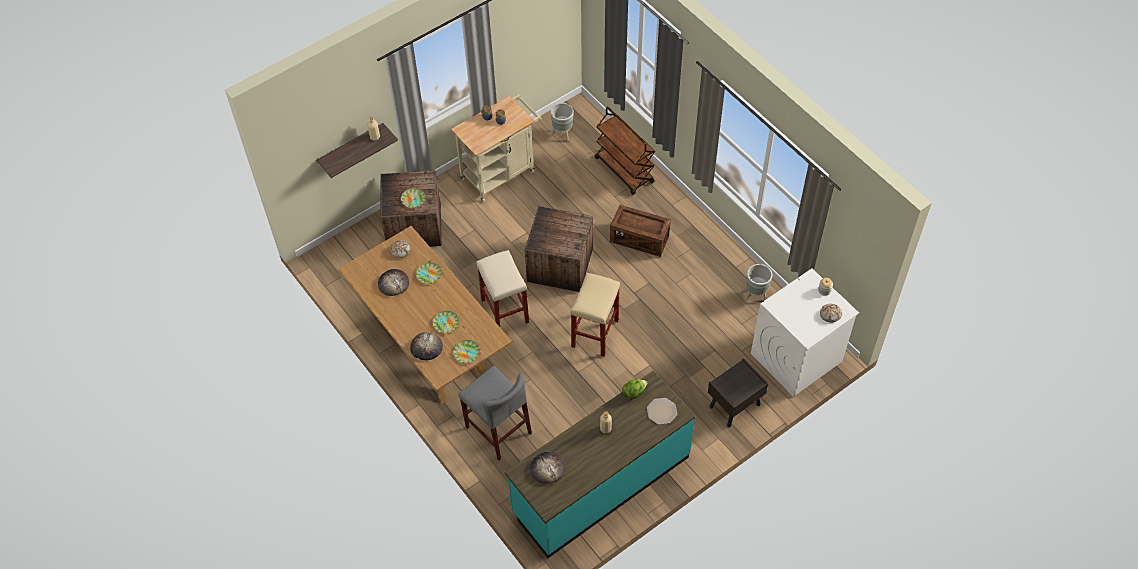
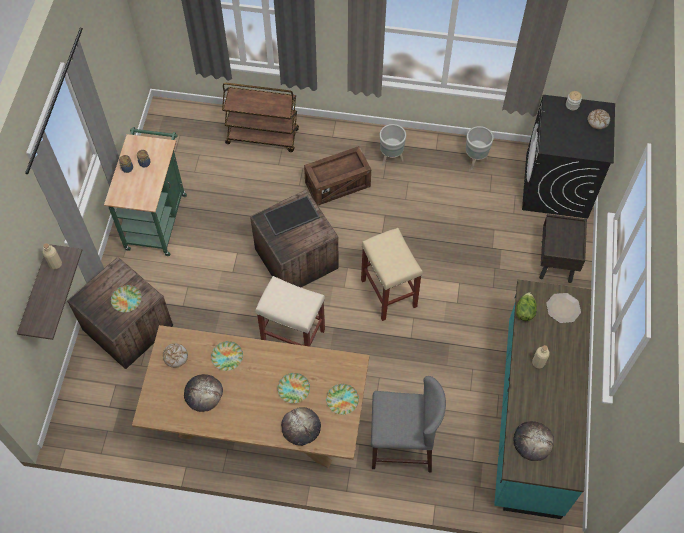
camera: 45 degrees left, 5 degrees up
beige cart [451,94,542,202] -> green cart [104,127,187,256]
grey planter [550,103,574,142] -> grey planter moved to [380,124,406,166]
white washing machine [751,268,859,397] -> black washing machine [522,95,615,219]
none -> tray [263,195,320,236]

